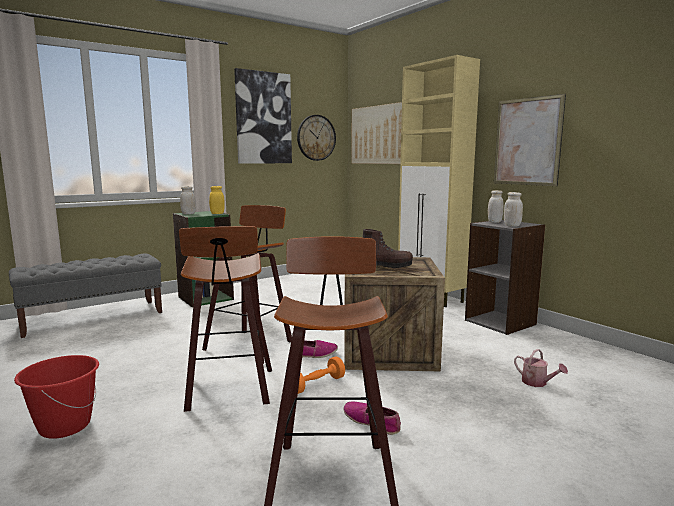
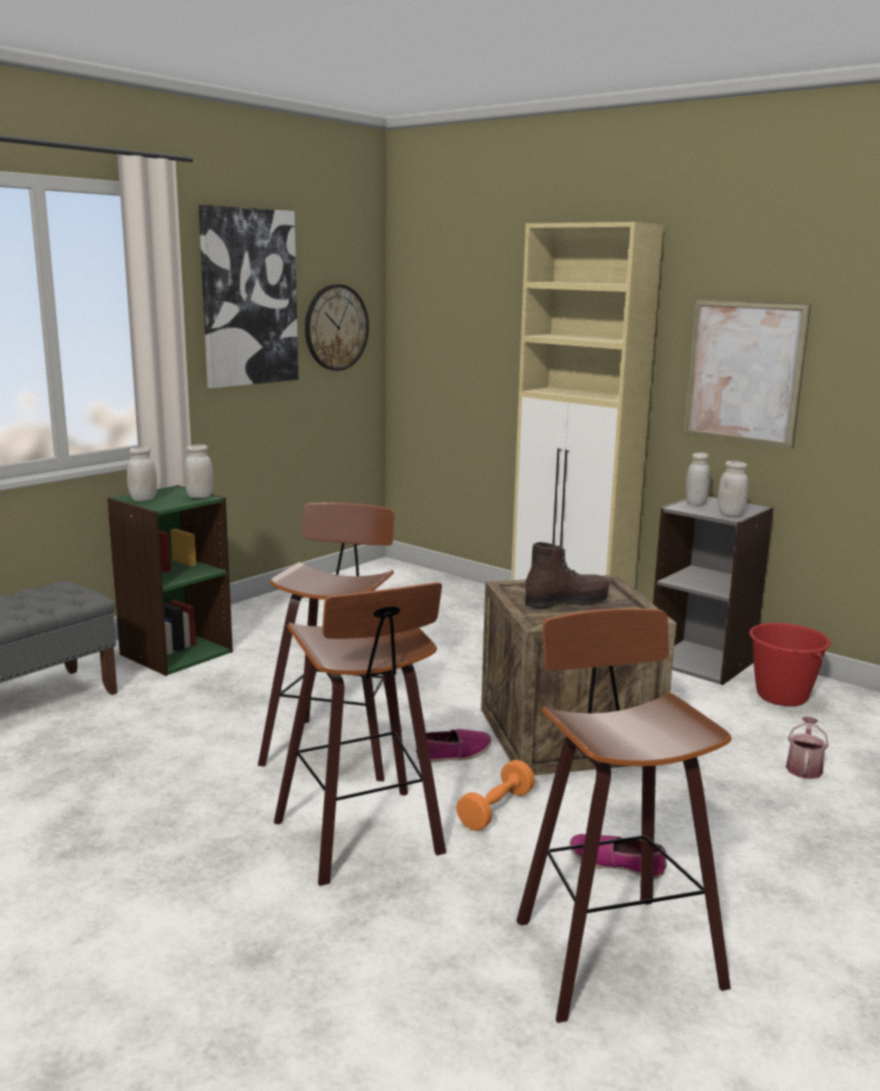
camera: 15 degrees left, 5 degrees up
red bucket [14,355,99,439] -> red bucket moved to [749,623,831,706]
yellow jar [209,186,225,214] -> white jar [184,444,213,498]
picture [351,102,402,164] -> none
watering can [514,349,568,387] -> watering can turned 105 degrees counterclockwise [786,717,829,779]

